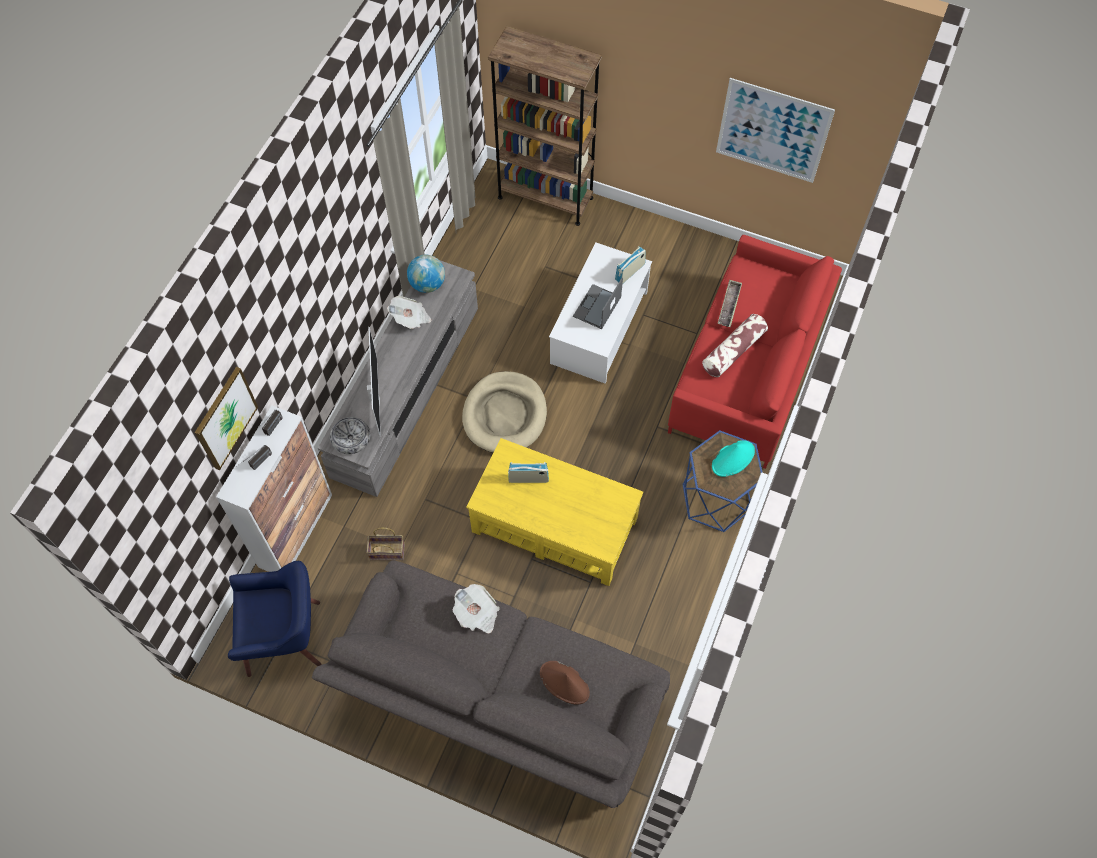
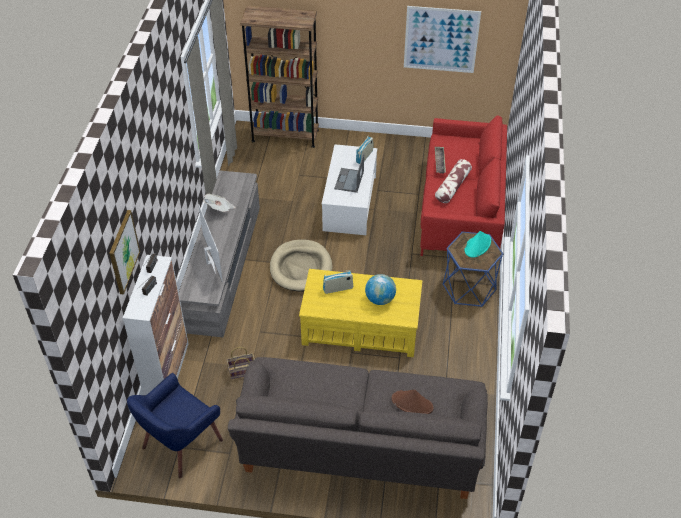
camera: 15 degrees left, 15 degrees down
blue armchair [228,561,322,677] -> blue armchair turned 150 degrees clockwise [127,373,223,478]
bowl [330,417,370,454] -> none
globe [407,255,445,293] -> globe moved to [365,274,396,305]
newspaper [452,584,499,634] -> none

